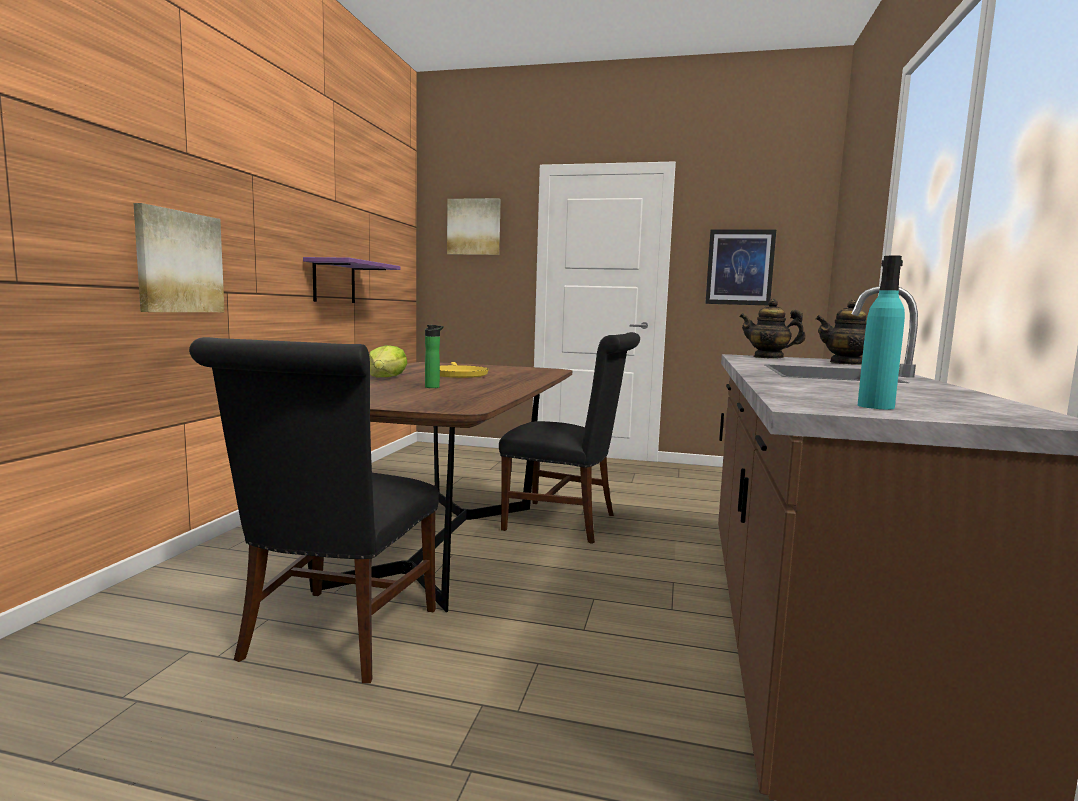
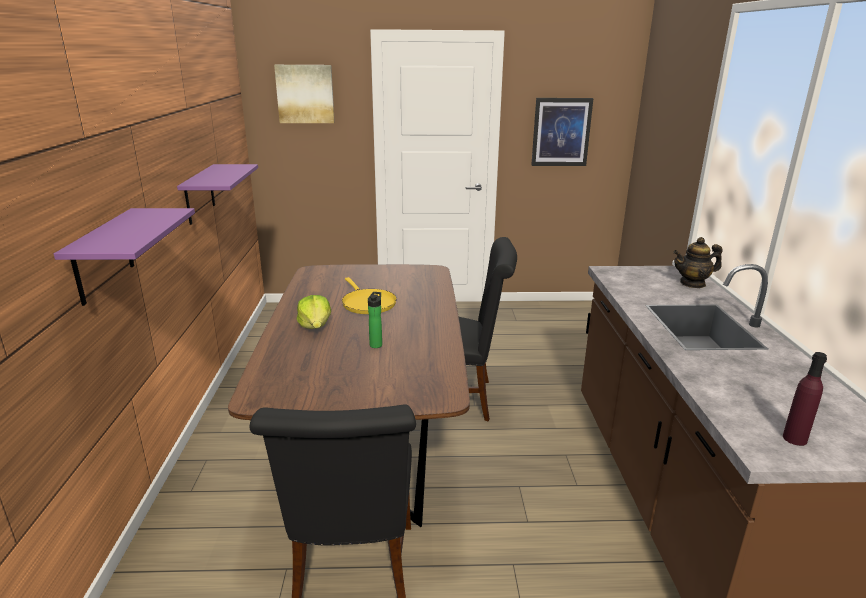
camera: 15 degrees left, 15 degrees up
picture [134,203,225,312] -> purple shelf [54,208,195,306]
teapot [739,299,806,359] -> none
turquoise bottle [858,255,905,409] -> purple bottle [783,352,827,446]

